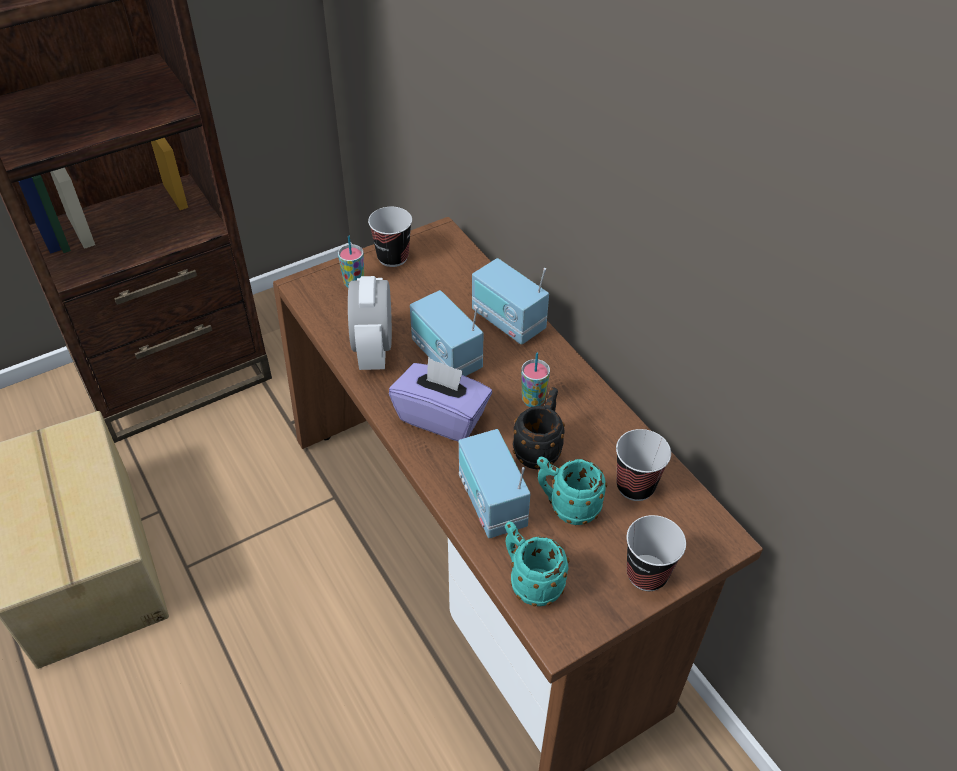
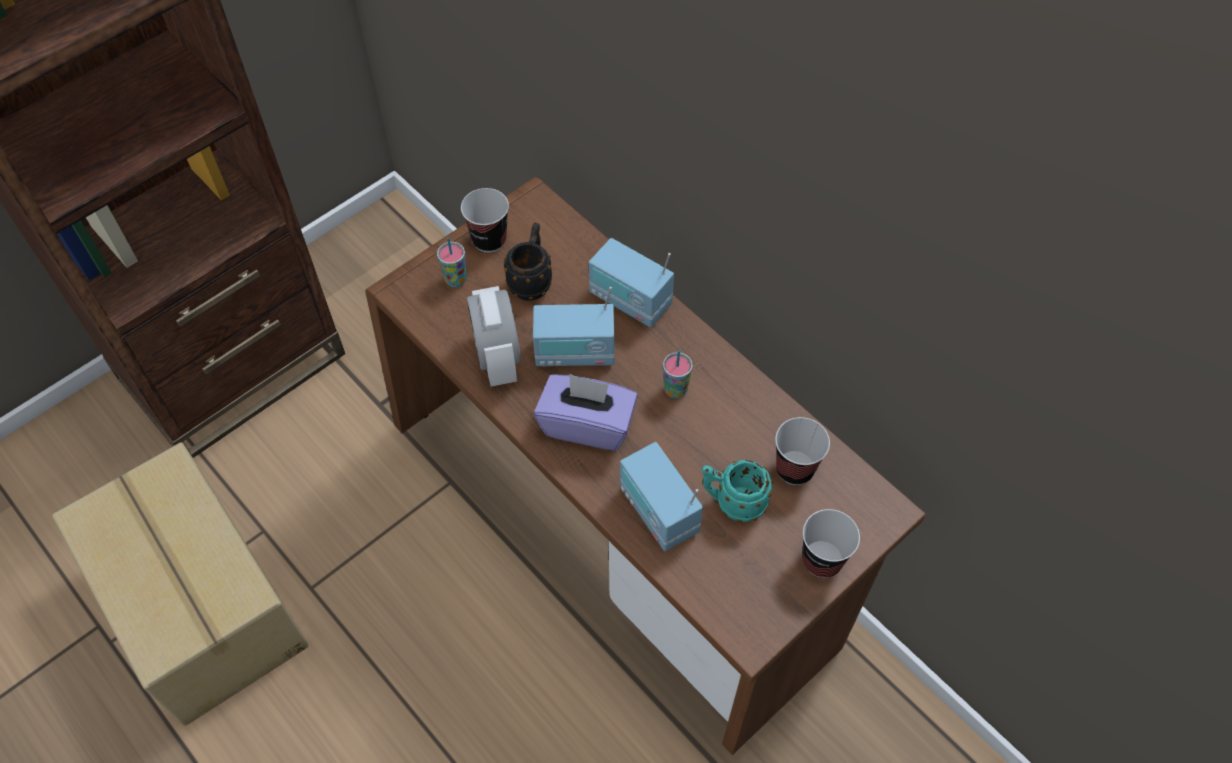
camera: 10 degrees left, 10 degrees up
radio [410,290,483,376] -> radio turned 45 degrees counterclockwise [533,287,614,367]
turquoise mug [505,521,569,606] -> none
black mug [513,387,565,469] -> black mug moved to [504,223,552,301]

